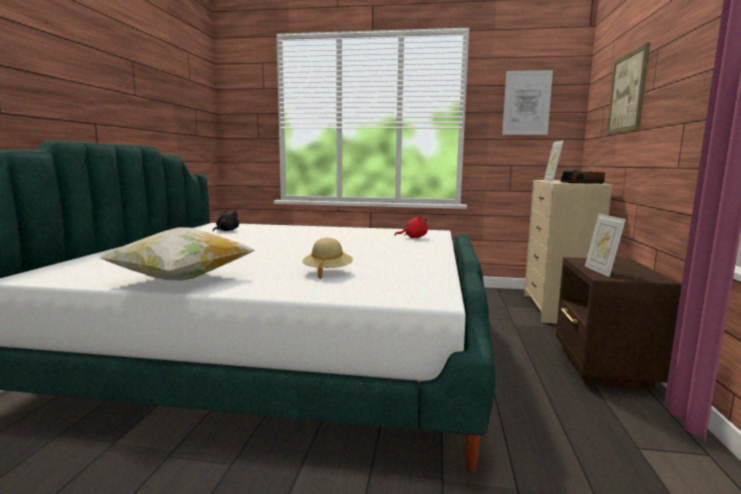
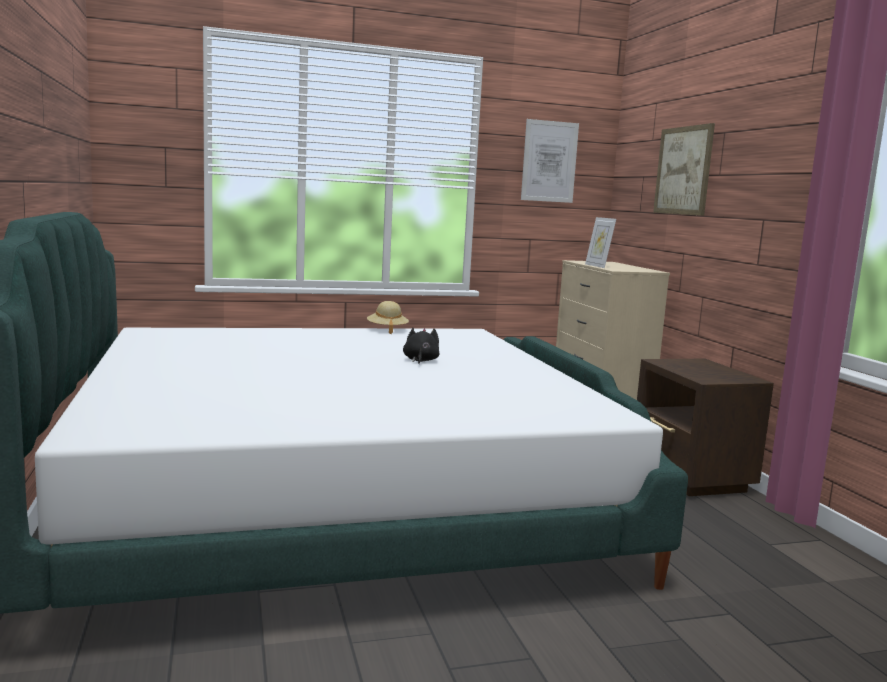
camera: 25 degrees left, 0 degrees up
pillow [100,227,255,280] -> none
black plush toy [213,210,239,231] -> black plush toy moved to [403,328,439,364]
beige hat [303,238,353,279] -> beige hat moved to [367,301,409,334]
red plush toy [395,216,428,238] -> none
alarm clock [561,171,605,184] -> none
picture frame [585,214,626,277] -> none

